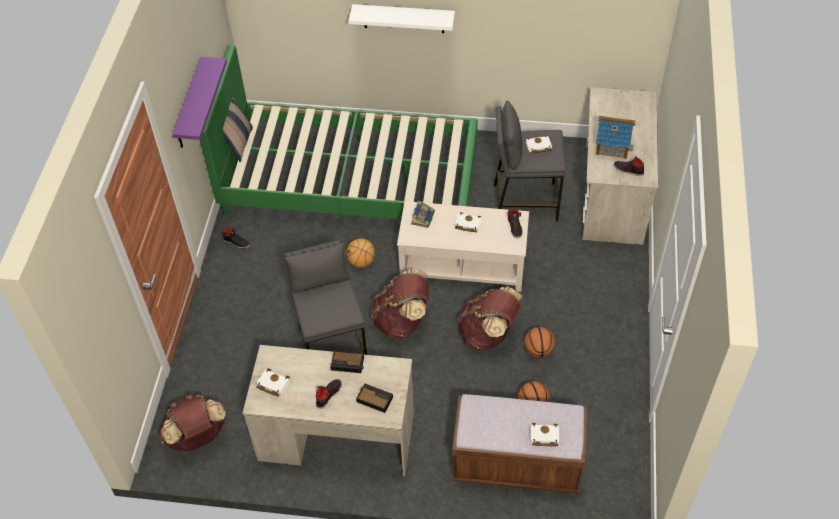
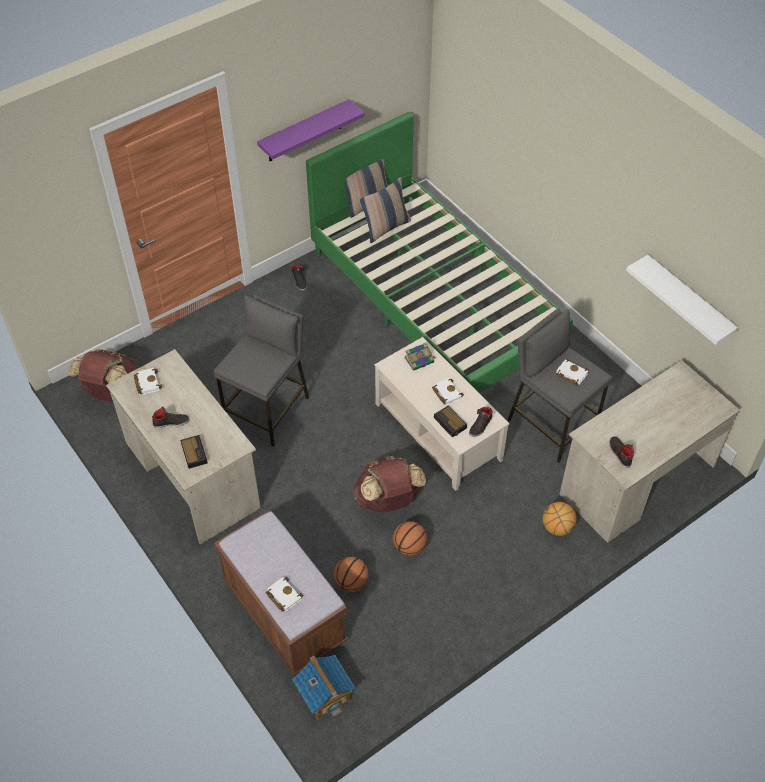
camera: 45 degrees right, 0 degrees up
alarm clock [330,351,364,373] -> alarm clock moved to [434,405,467,437]
basketball [346,239,375,267] -> basketball moved to [543,502,577,536]
white shelf [348,4,455,33] -> white shelf moved to [626,255,738,345]
brown backpack [371,269,429,339] -> none
toy house [596,116,636,159] -> toy house moved to [292,655,356,720]
none -> pillow [360,177,411,243]

